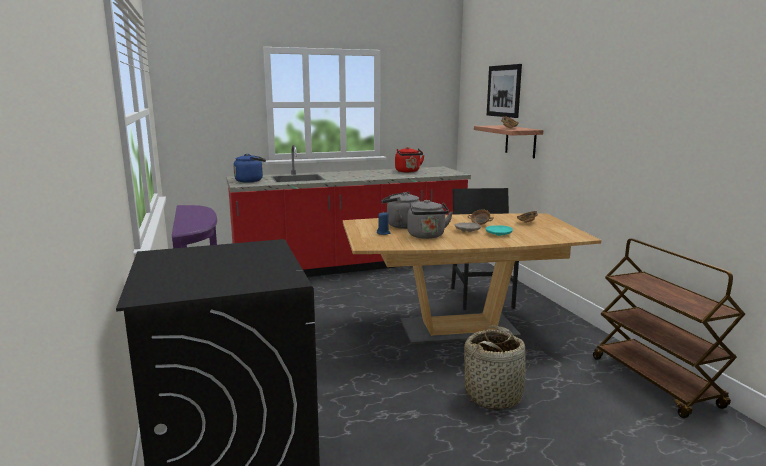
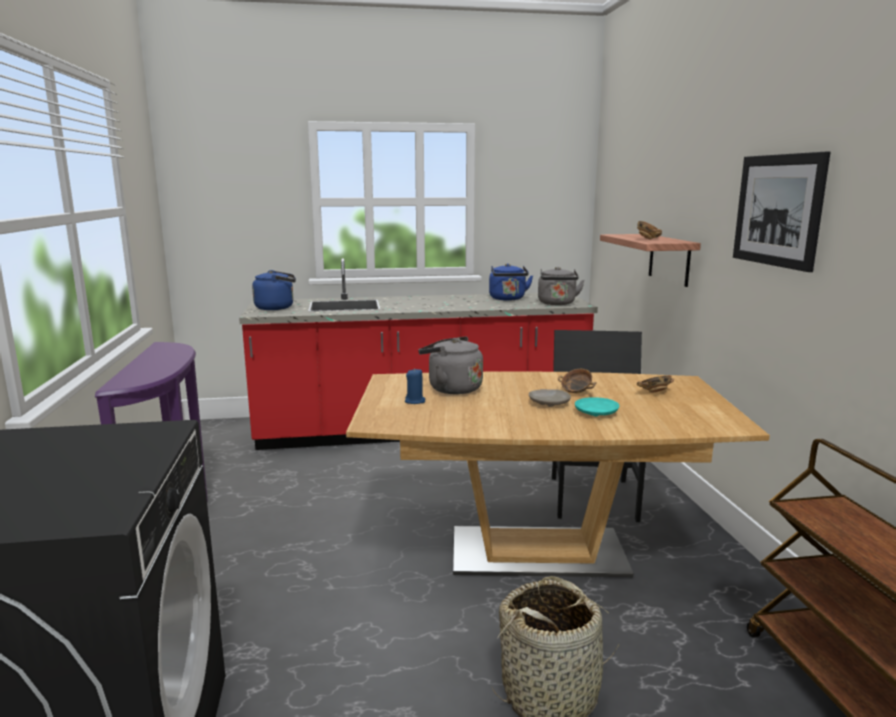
camera: 10 degrees right, 0 degrees up
red kettle [395,147,425,172] -> blue kettle [489,263,533,301]
grey kettle [407,200,453,239] -> grey kettle moved to [538,267,585,305]
picture [487,64,522,118] -> picture moved to [733,152,831,272]

